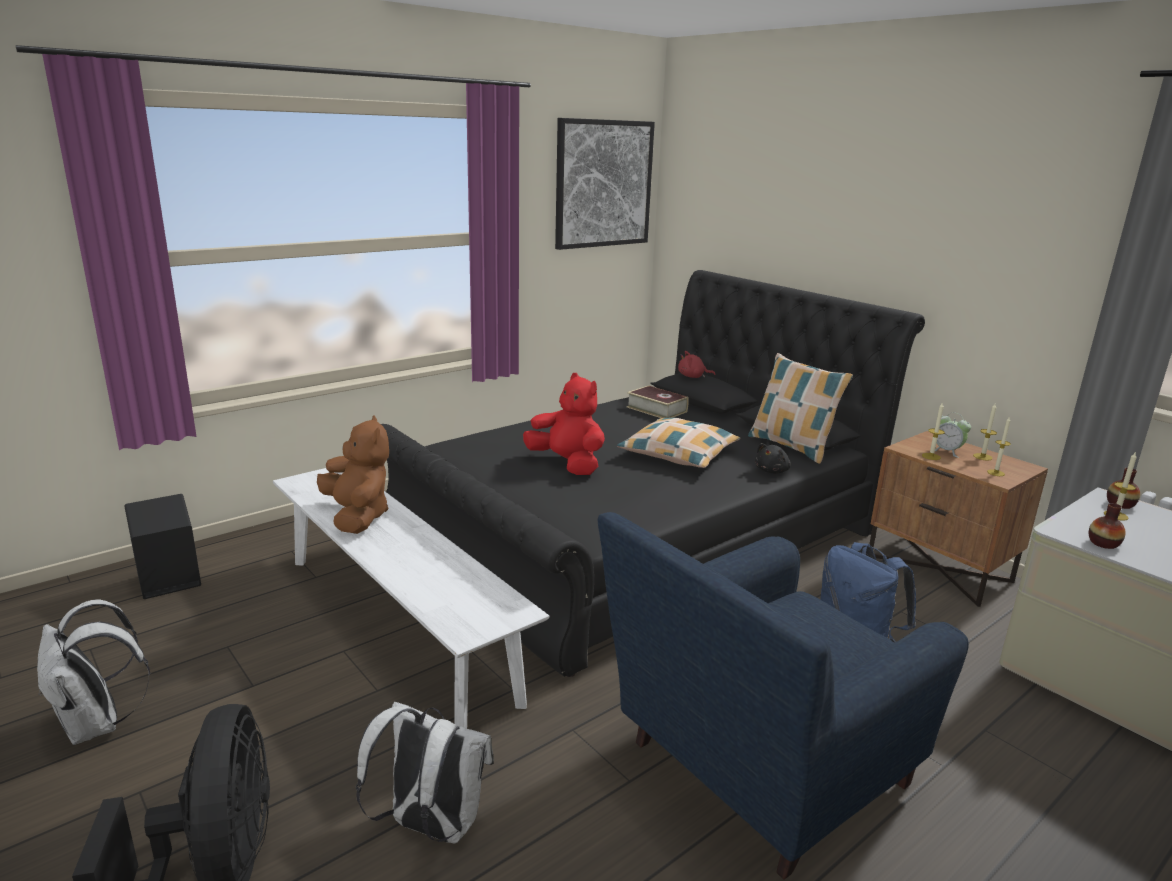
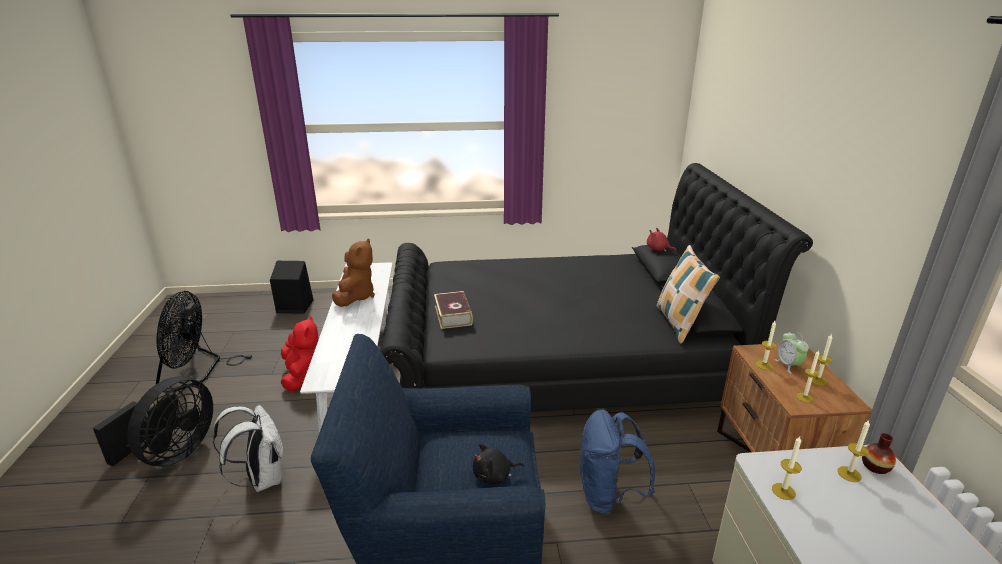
camera: 35 degrees right, 5 degrees up
white backpack [37,599,150,745] -> black fan [156,291,252,394]
red plush toy [523,373,605,475] -> red plush toy moved to [281,316,318,391]
picture [555,118,655,250] -> none
pillow [617,418,740,468] -> none
book [627,385,689,418] -> book moved to [434,291,473,329]
black plush toy [755,443,791,473] -> black plush toy moved to [473,444,524,484]
vase [1089,503,1126,549] -> candle [772,436,802,500]

